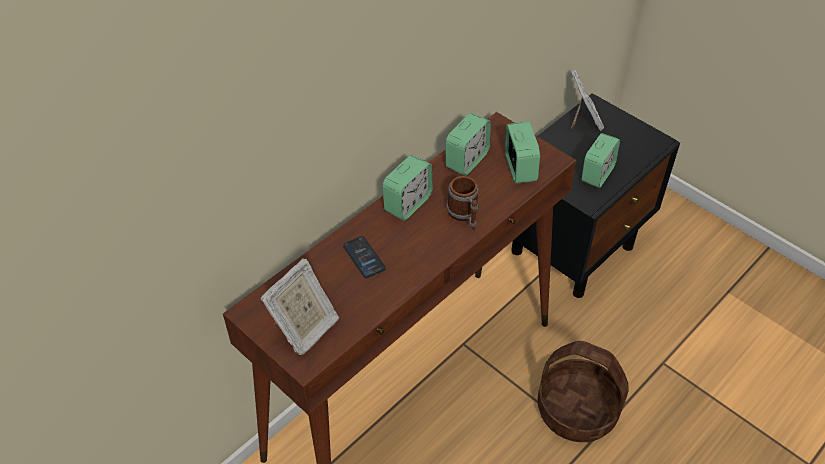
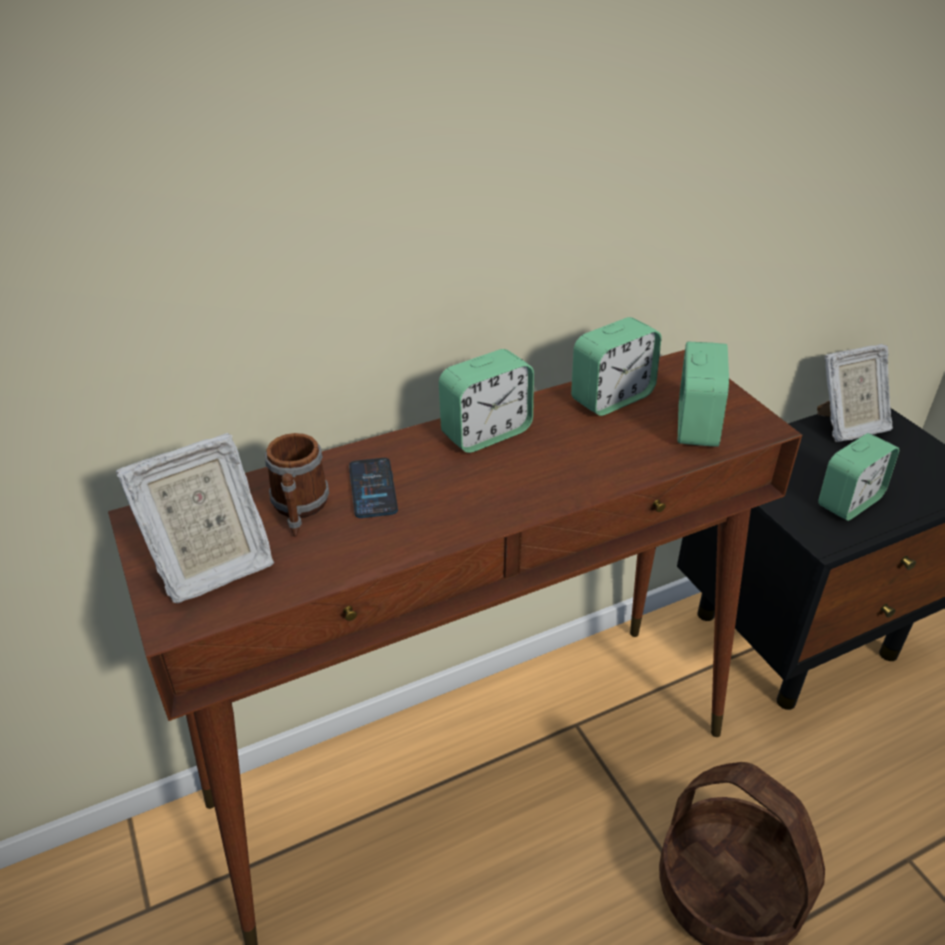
camera: 20 degrees right, 10 degrees down
mug [446,176,479,231] -> mug moved to [265,433,329,537]
picture frame [571,70,604,131] -> picture frame turned 60 degrees clockwise [817,344,893,442]

